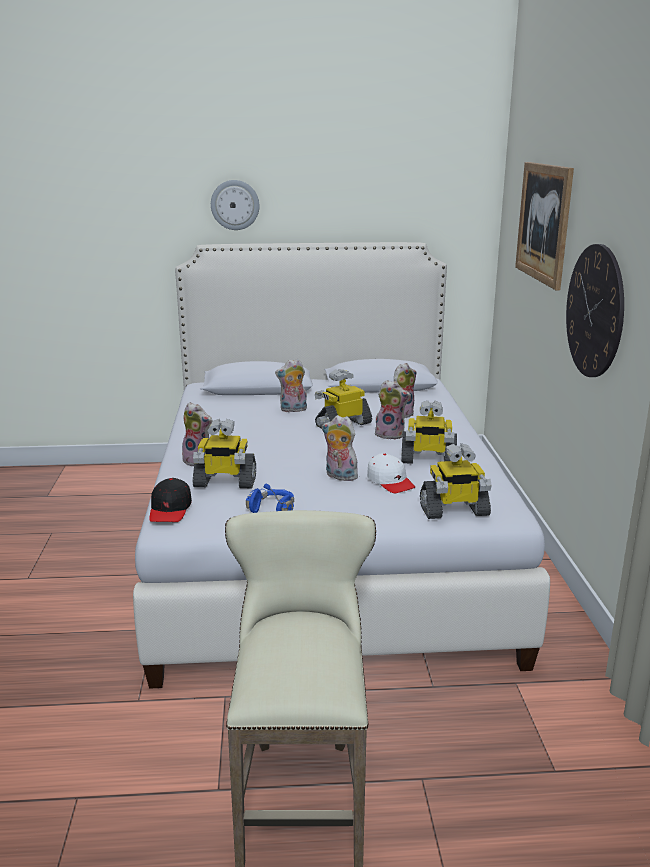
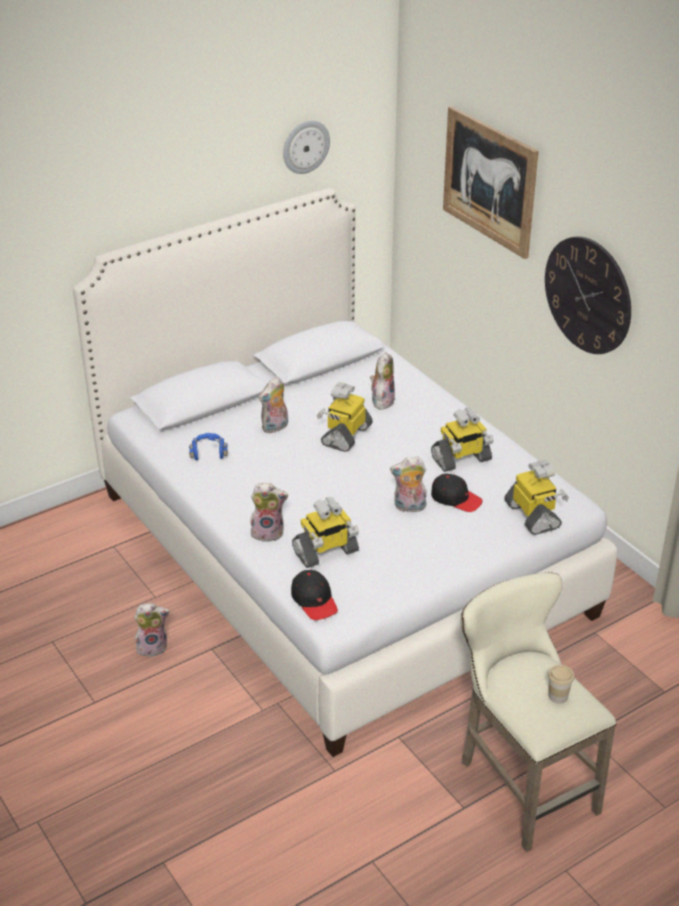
camera: 30 degrees left, 15 degrees up
wall clock [211,180,259,230] -> wall clock moved to [283,121,330,174]
blue headphones [246,483,294,513] -> blue headphones moved to [189,433,228,460]
white cap [367,454,415,493] -> black cap [431,473,483,512]
plush toy [375,380,411,440] -> plush toy moved to [134,603,170,657]
toy robot [420,443,492,519] -> toy robot turned 75 degrees counterclockwise [504,460,569,535]
none -> cup [548,665,574,704]

